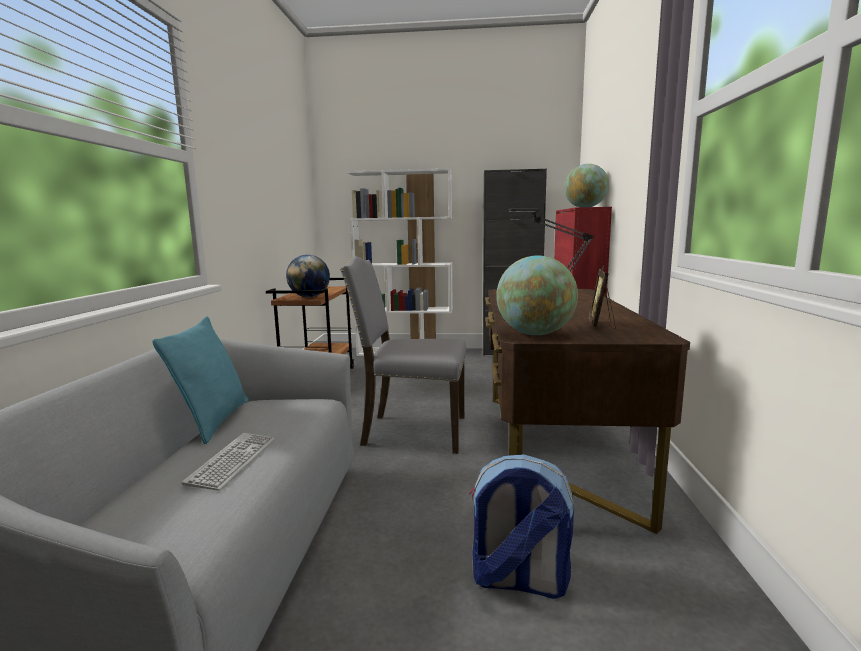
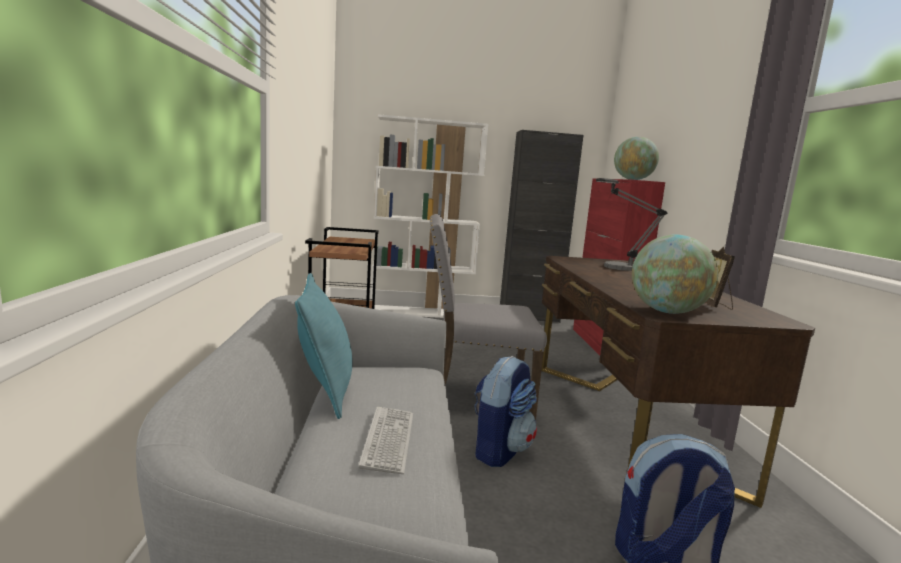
camera: 10 degrees left, 0 degrees up
globe [286,255,330,297] -> none
none -> backpack [474,356,537,467]

